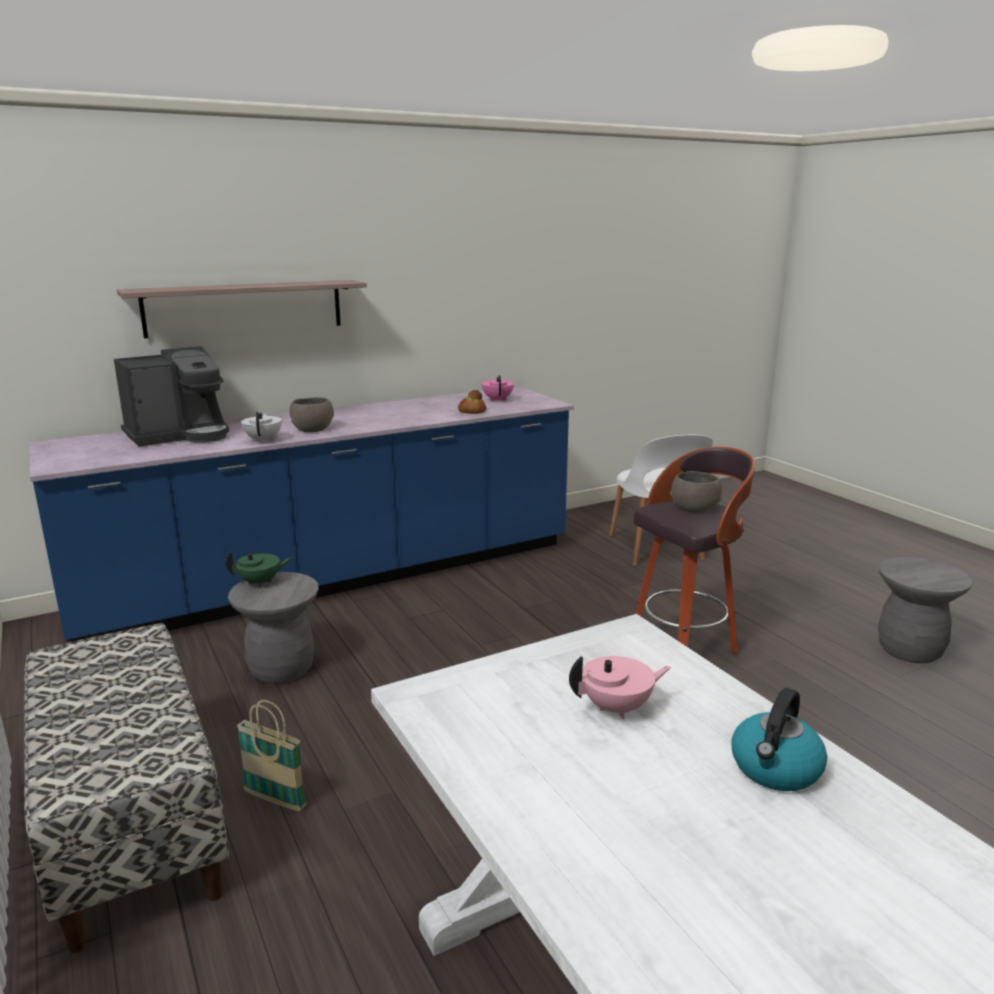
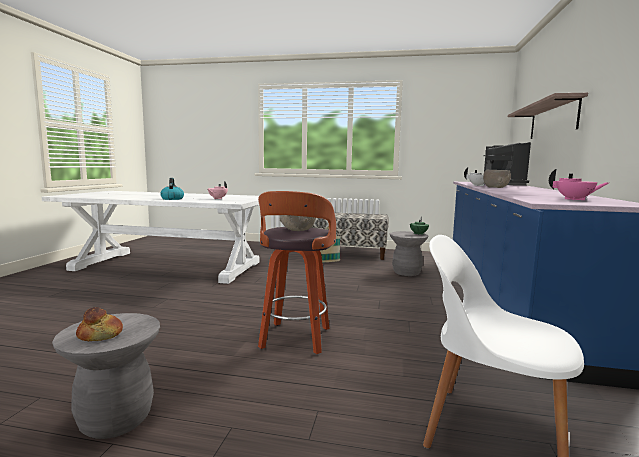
camera: 130 degrees right, 10 degrees down
bread [458,390,486,414] -> bread moved to [76,307,123,341]

